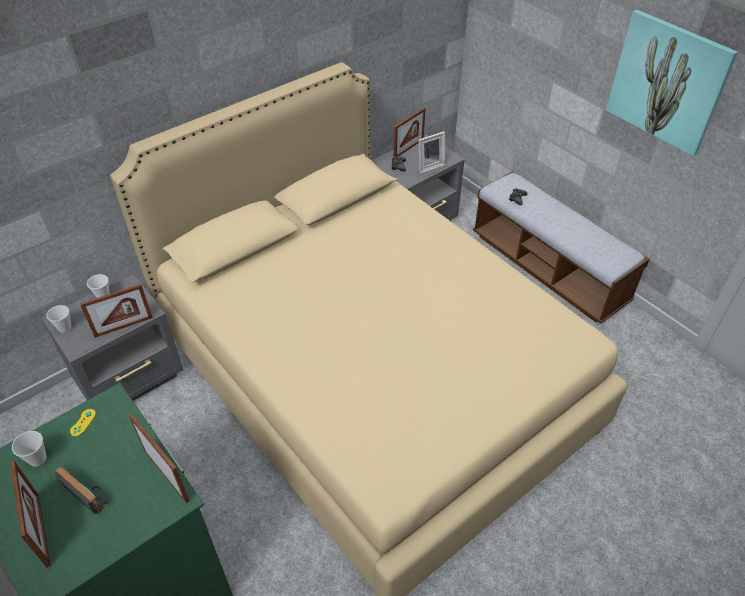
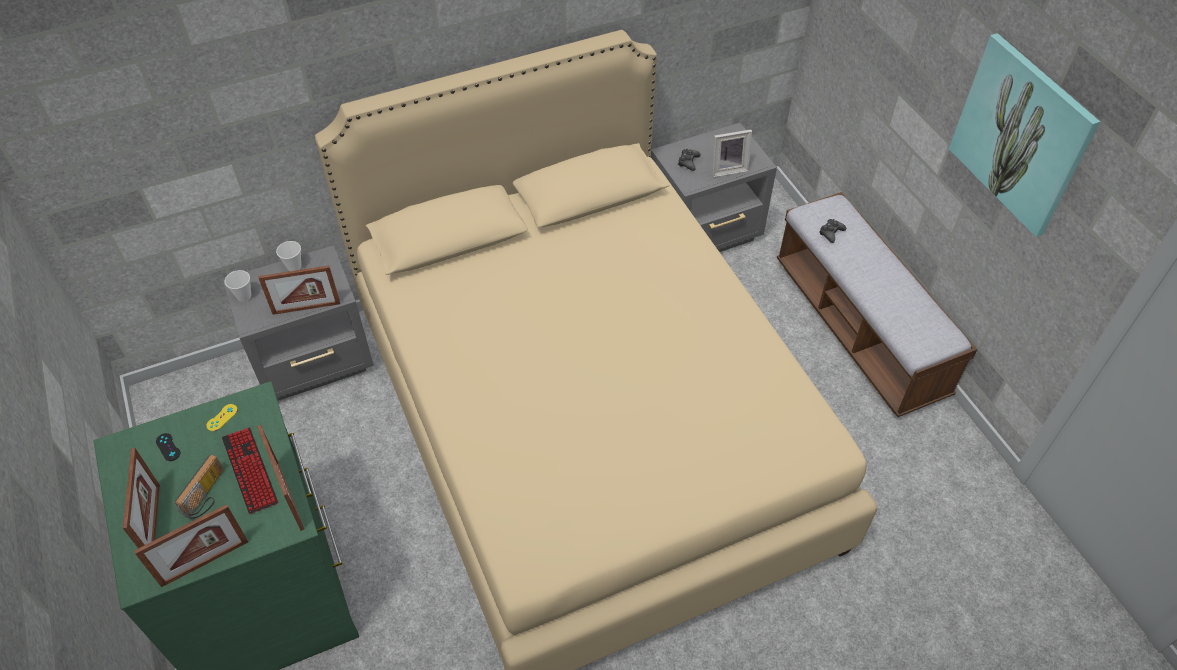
camera: 15 degrees right, 5 degrees up
cup [12,431,47,467] -> black game controller [156,433,180,461]
radio [55,467,108,514] -> radio turned 60 degrees clockwise [175,454,224,519]
picture frame [394,108,426,157] -> picture frame moved to [134,504,248,587]
none -> keyboard [222,428,278,514]

